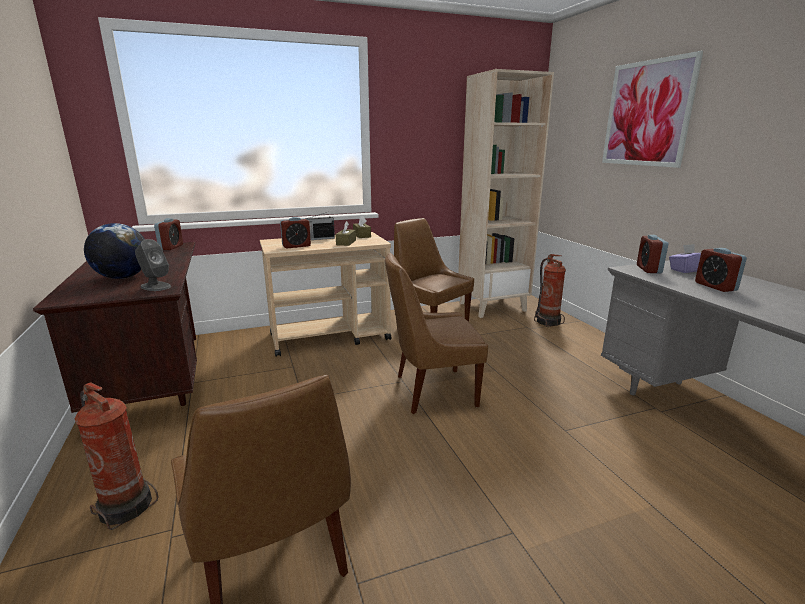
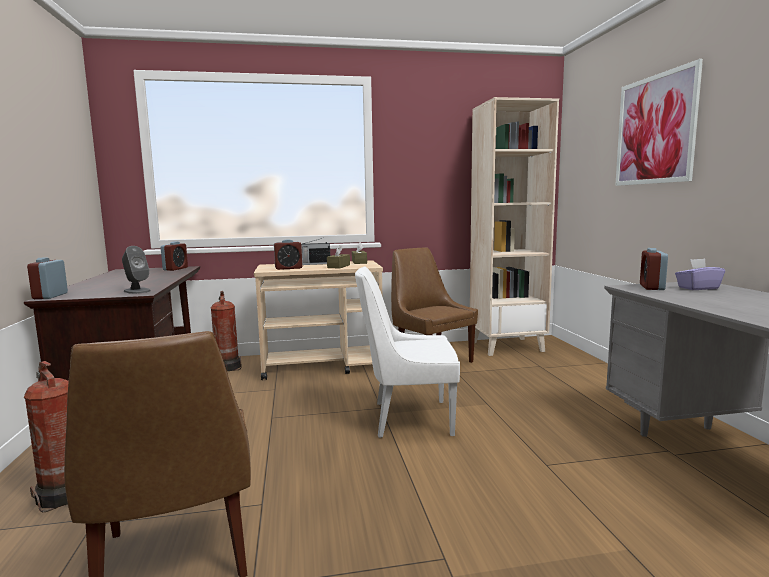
camera: 10 degrees right, 10 degrees down
globe [84,223,145,279] -> none
brown chair [385,253,488,414] -> white chair [355,267,460,438]
fire extinguisher [534,254,566,327] -> fire extinguisher moved to [210,291,242,371]
alarm clock [695,248,747,292] -> alarm clock moved to [27,258,68,299]

